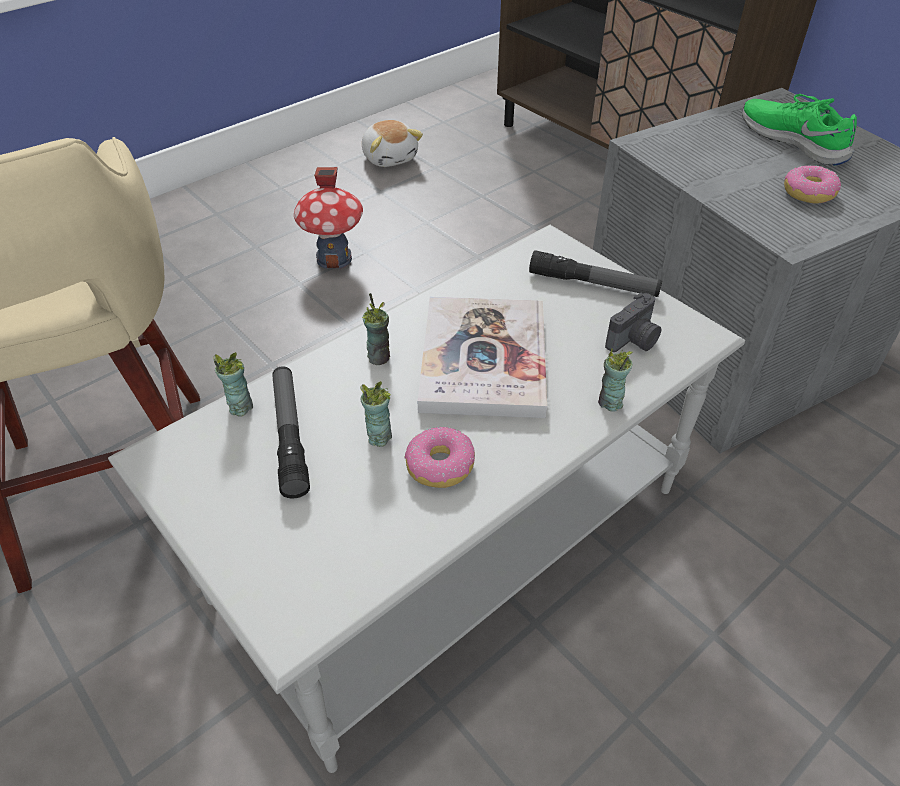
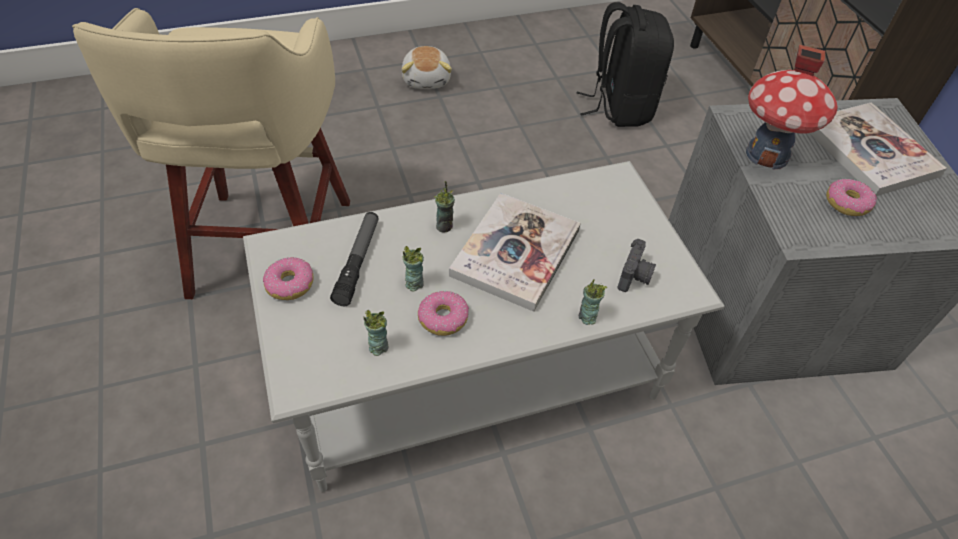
camera: 20 degrees right, 5 degrees up
cup [213,352,253,416] -> cup moved to [363,310,389,356]
toy house [294,167,363,269] -> toy house moved to [746,45,837,169]
plush toy [362,120,423,167] -> plush toy moved to [402,46,452,89]
flashlight [529,250,662,297] -> none
camera [605,293,661,352] -> camera turned 45 degrees counterclockwise [617,239,656,292]
green shoe [742,94,857,166] -> book [810,102,947,196]
none -> donut [263,257,314,300]
none -> black backpack [576,2,674,127]

